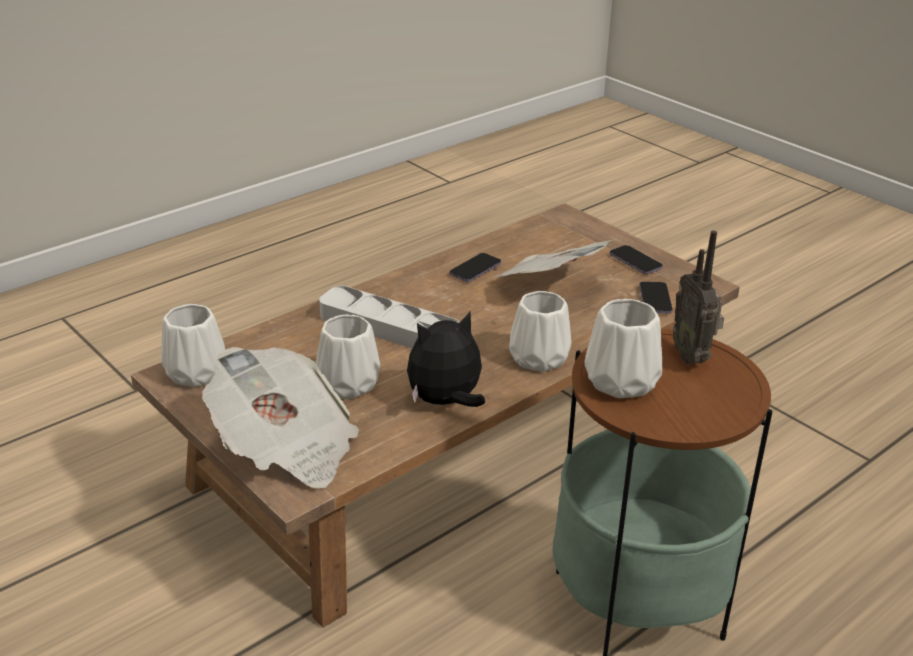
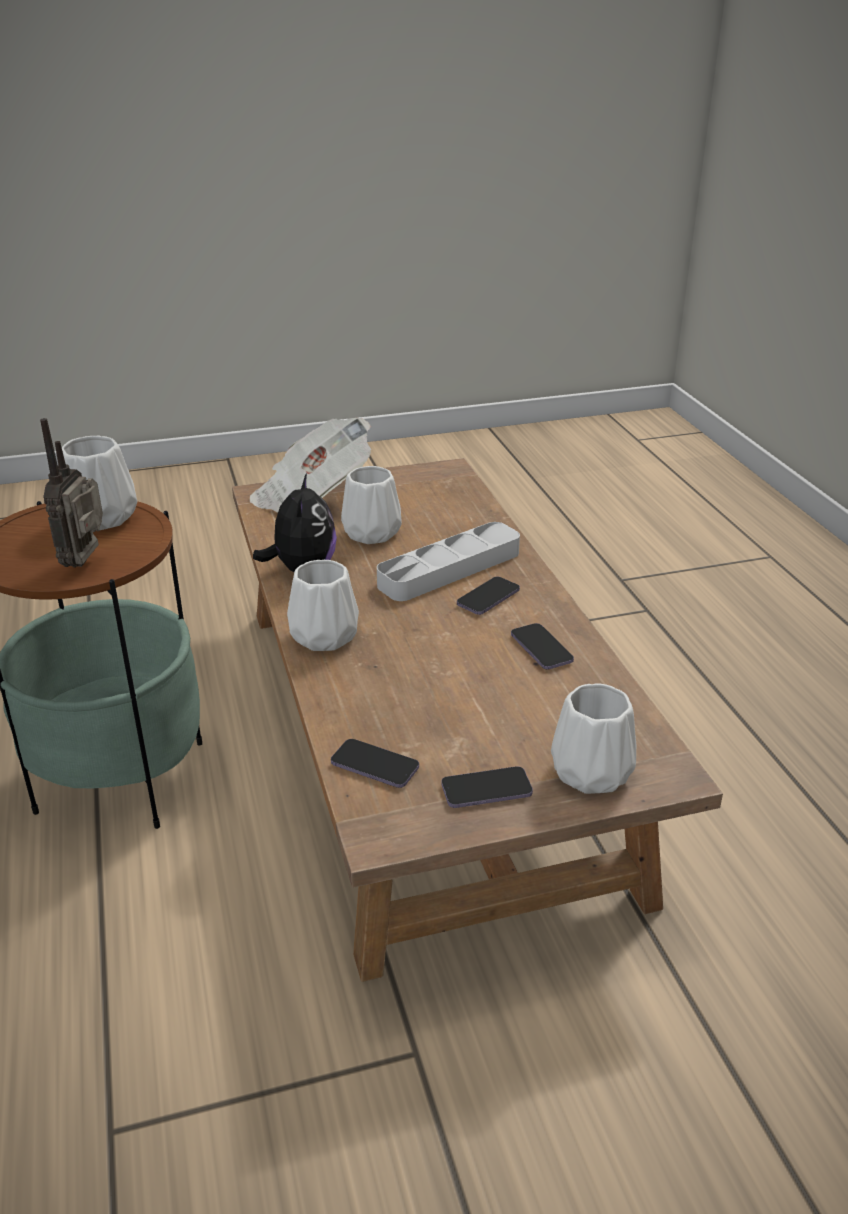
camera: 115 degrees right, 0 degrees up
white vase [161,304,225,387] -> white vase moved to [551,683,636,794]
newspaper [495,239,615,277] -> none
radio [673,230,724,365] -> radio turned 90 degrees counterclockwise [40,418,103,567]
none -> phone [457,577,520,615]

